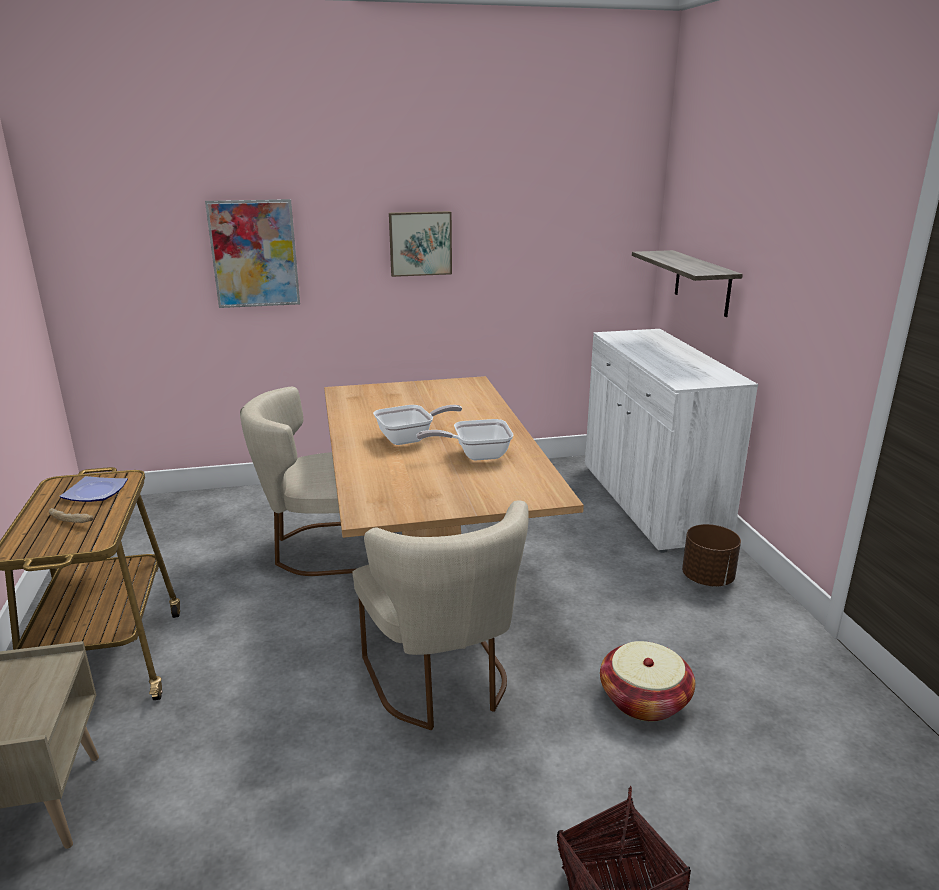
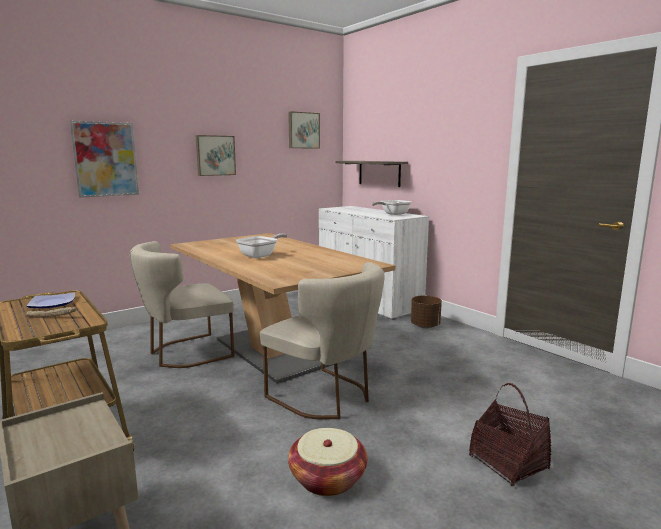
camera: 25 degrees left, 10 degrees down
frying pan [416,419,514,461] -> frying pan moved to [372,200,412,215]
basket [600,641,695,721] -> basket moved to [288,428,367,496]
none -> picture [288,111,320,149]

